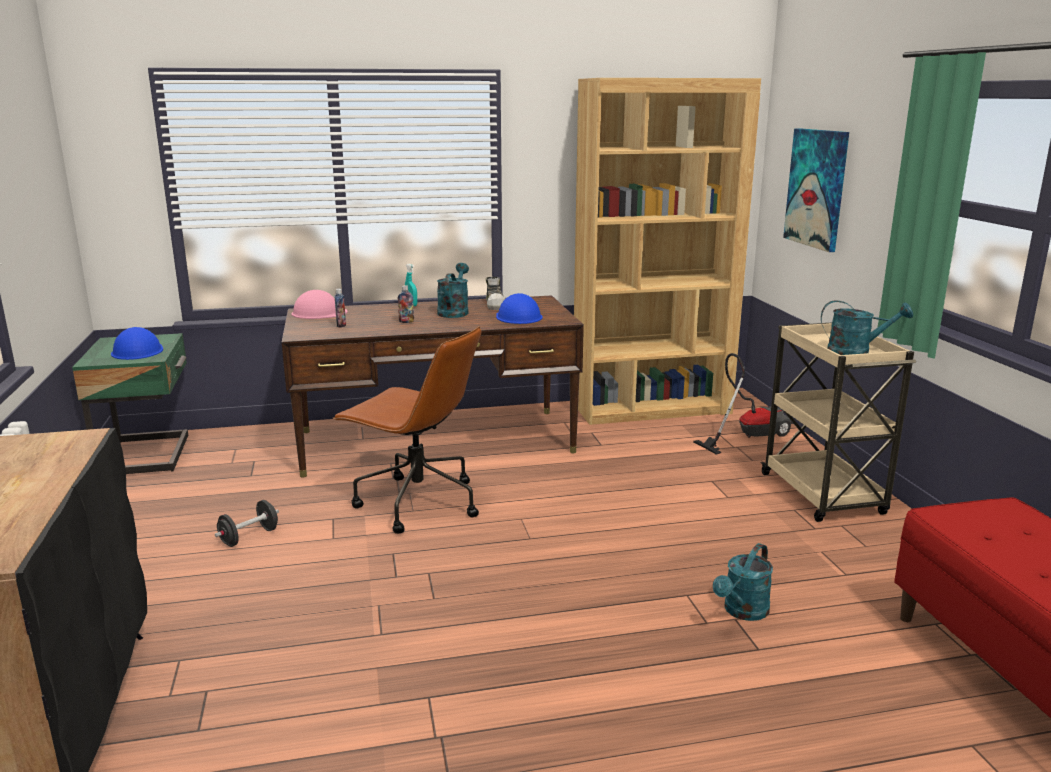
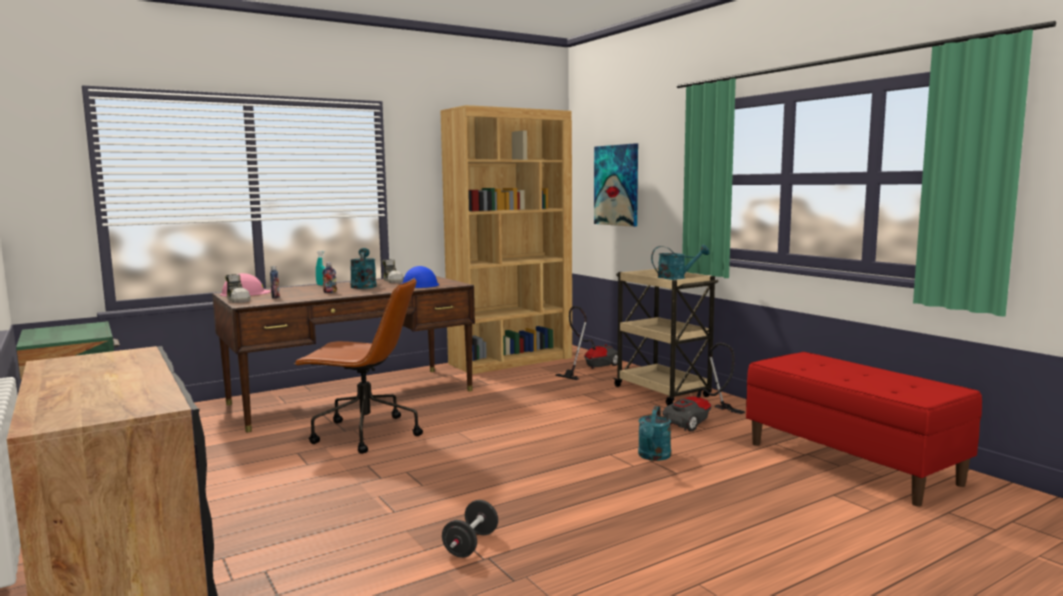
camera: 20 degrees left, 10 degrees down
blue hard hat [111,327,163,360] -> none
black dumbbell [215,500,279,547] -> black dumbbell moved to [442,500,498,558]
none -> shoe [225,274,251,303]
none -> vacuum cleaner [662,343,745,432]

